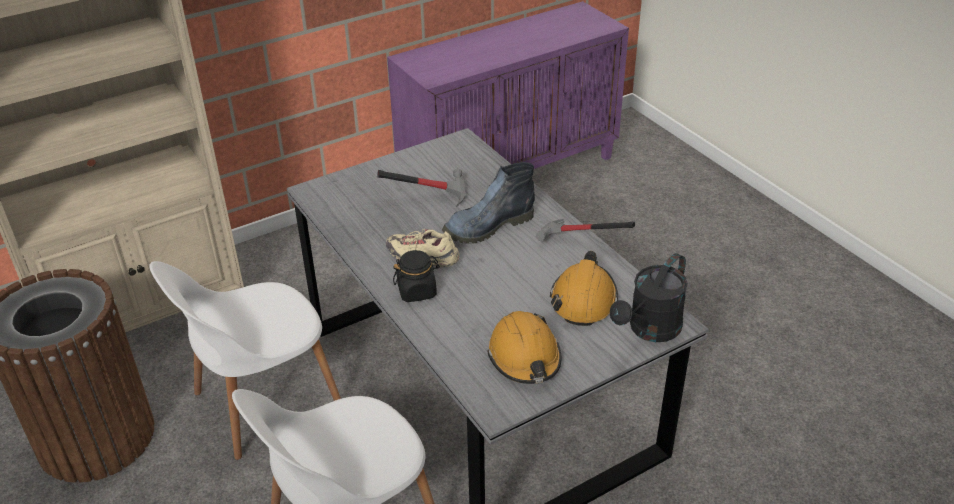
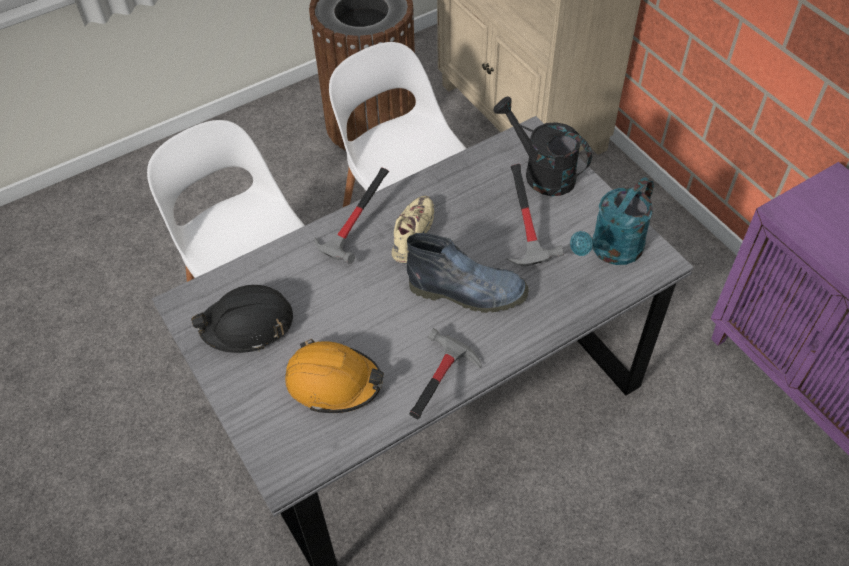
camera: 90 degrees right, 15 degrees up
black jar [393,250,440,302] -> hammer [314,167,389,264]
boot [442,162,535,244] -> boot turned 135 degrees clockwise [407,233,529,313]
orange hard hat [487,311,561,384] -> black hard hat [191,285,293,353]
black watering can [610,253,688,342] -> black watering can moved to [493,96,592,196]
none -> turquoise watering can [570,177,654,265]

